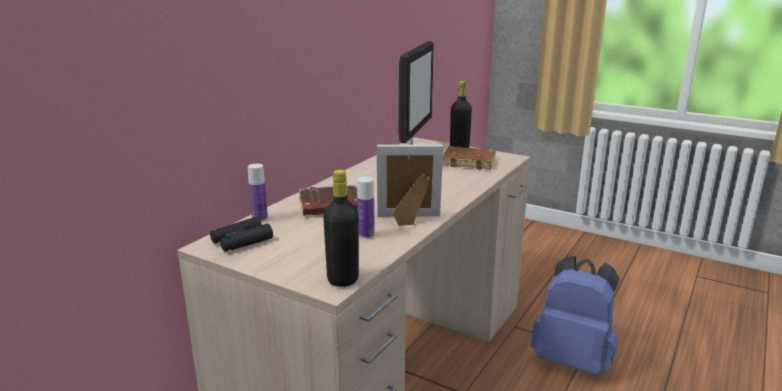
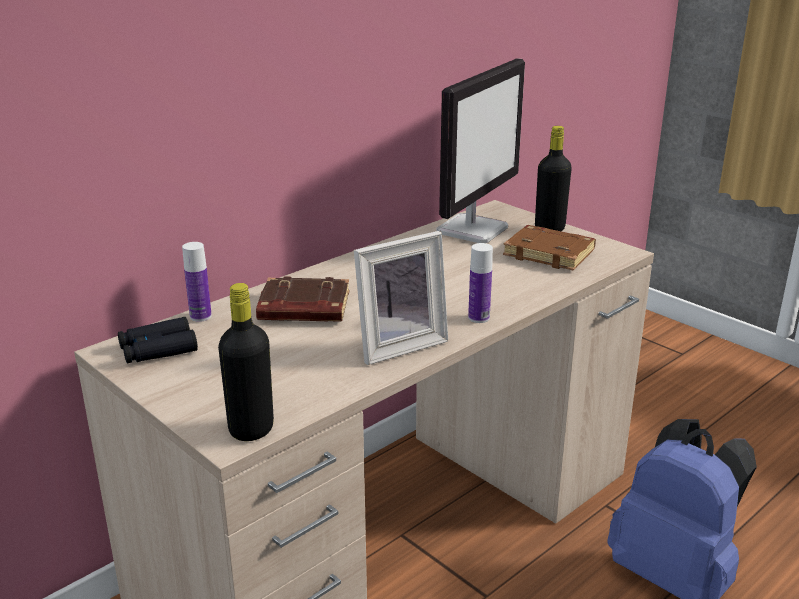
camera: 15 degrees right, 5 degrees up
bottle [357,177,375,239] -> bottle moved to [468,243,493,323]
picture frame [377,145,443,226] -> picture frame turned 135 degrees clockwise [354,231,448,365]

